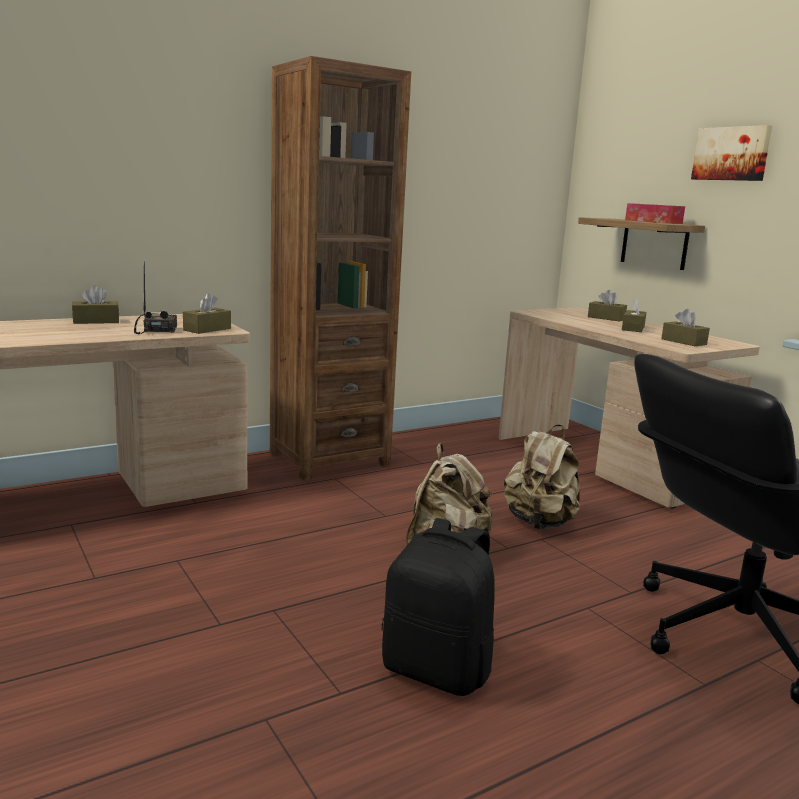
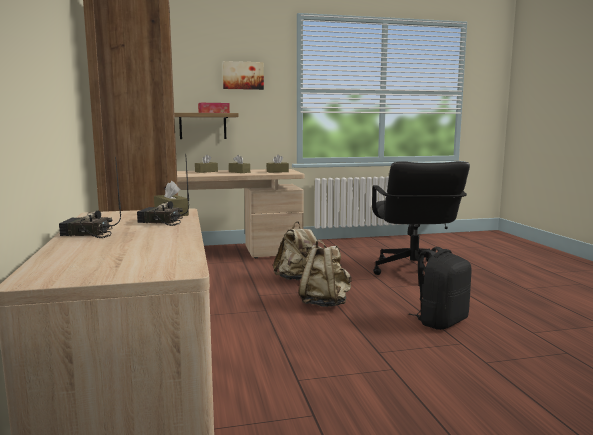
camera: 70 degrees left, 5 degrees down
brown tissue box [72,285,119,324] -> radio [59,157,121,238]

